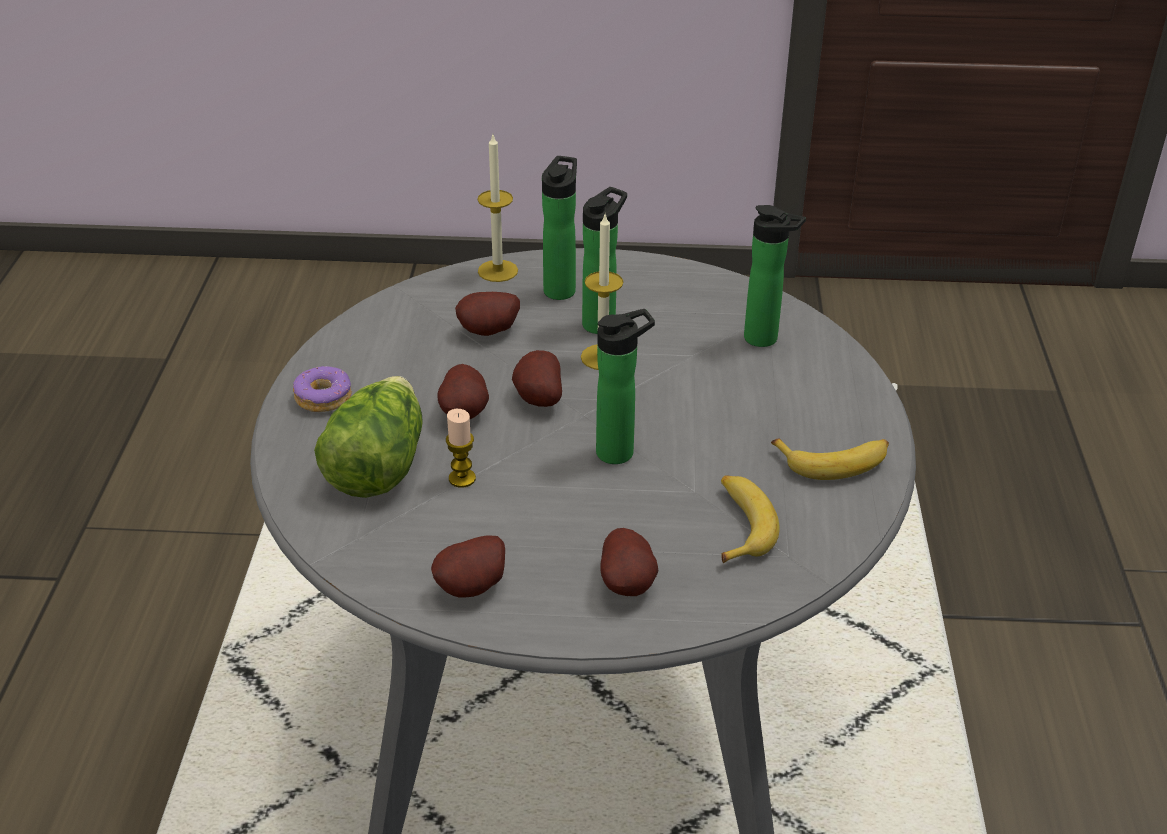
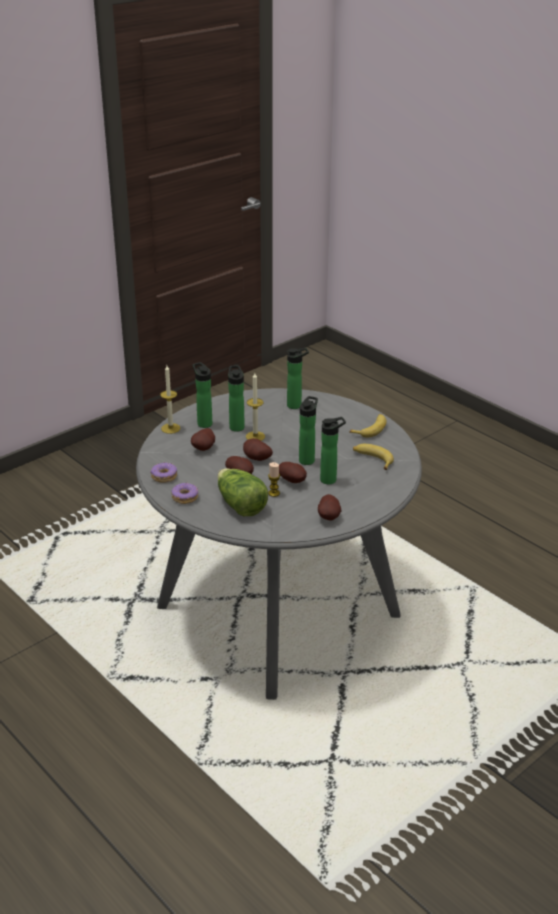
camera: 45 degrees left, 5 degrees down
potato [600,528,659,596] -> potato moved to [279,462,307,483]
none -> donut [150,462,177,483]
none -> bottle [320,417,346,484]

